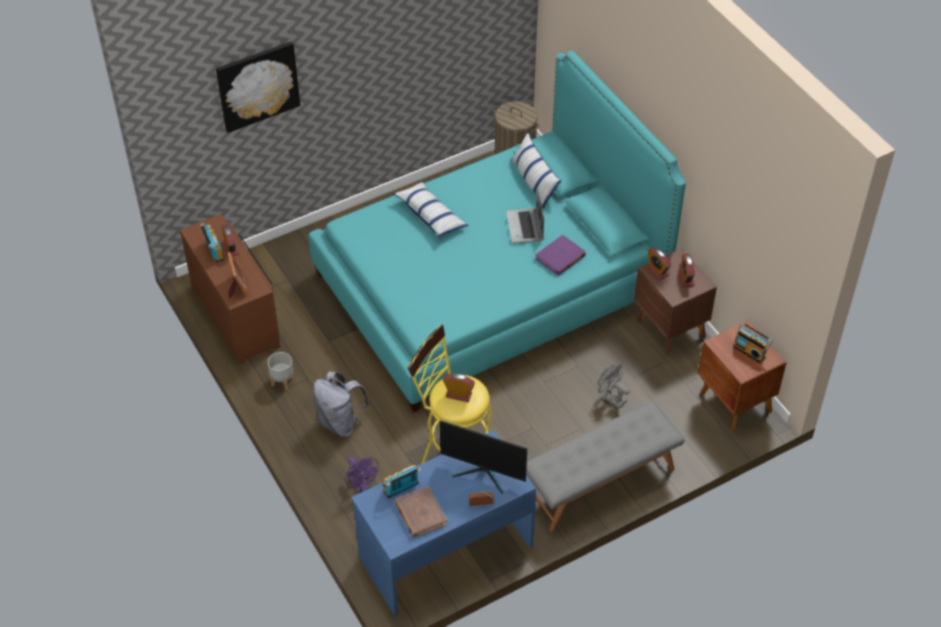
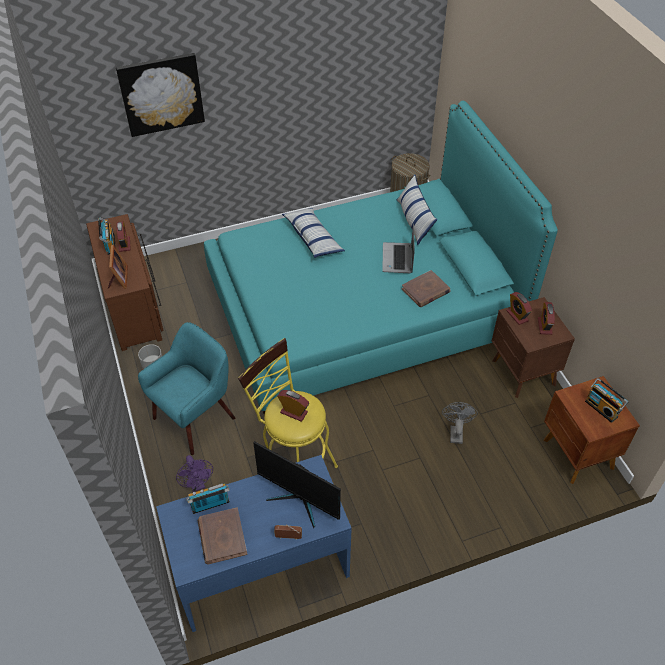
camera: 10 degrees right, 0 degrees up
grey backpack [313,371,370,437] -> turquoise armchair [138,322,235,455]
grey bench [526,401,685,532] -> none
purple book [535,235,586,275] -> brown book [402,270,451,307]
grey fan [598,364,630,409] -> grey fan turned 45 degrees clockwise [442,402,478,444]

